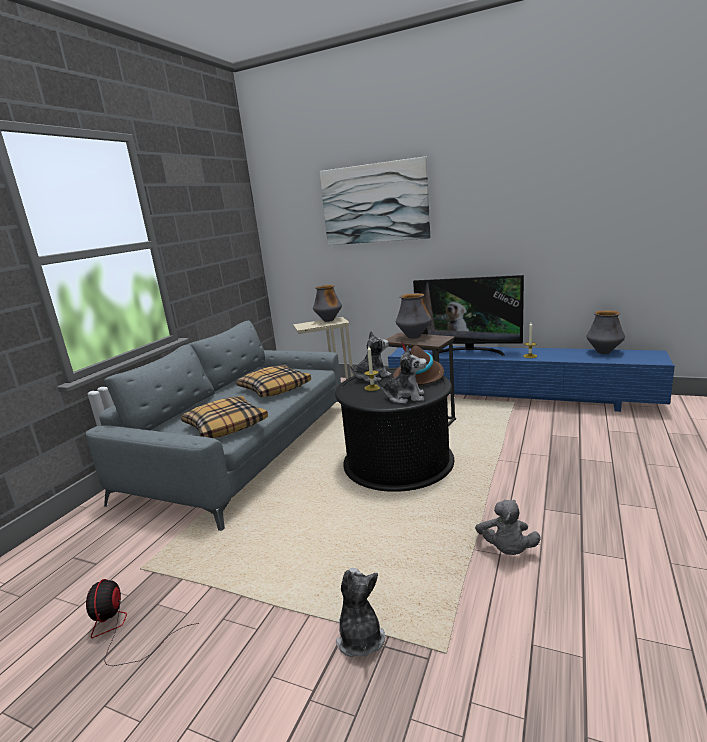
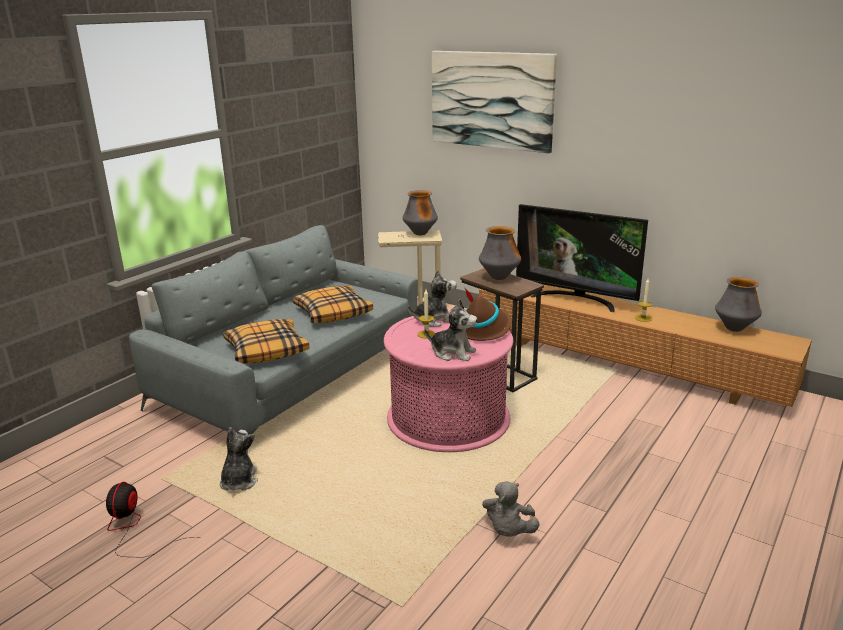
camera: 10 degrees right, 5 degrees up
black coffee table [335,368,454,492] -> pink coffee table [384,311,513,452]
plush toy [336,568,385,657] -> plush toy moved to [220,427,258,490]
blue tv stand [388,346,675,412] -> brown tv stand [479,285,812,407]

